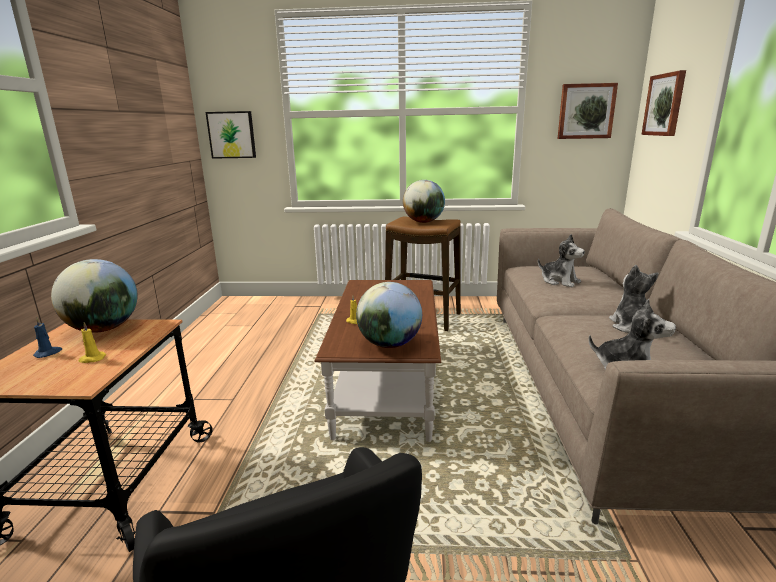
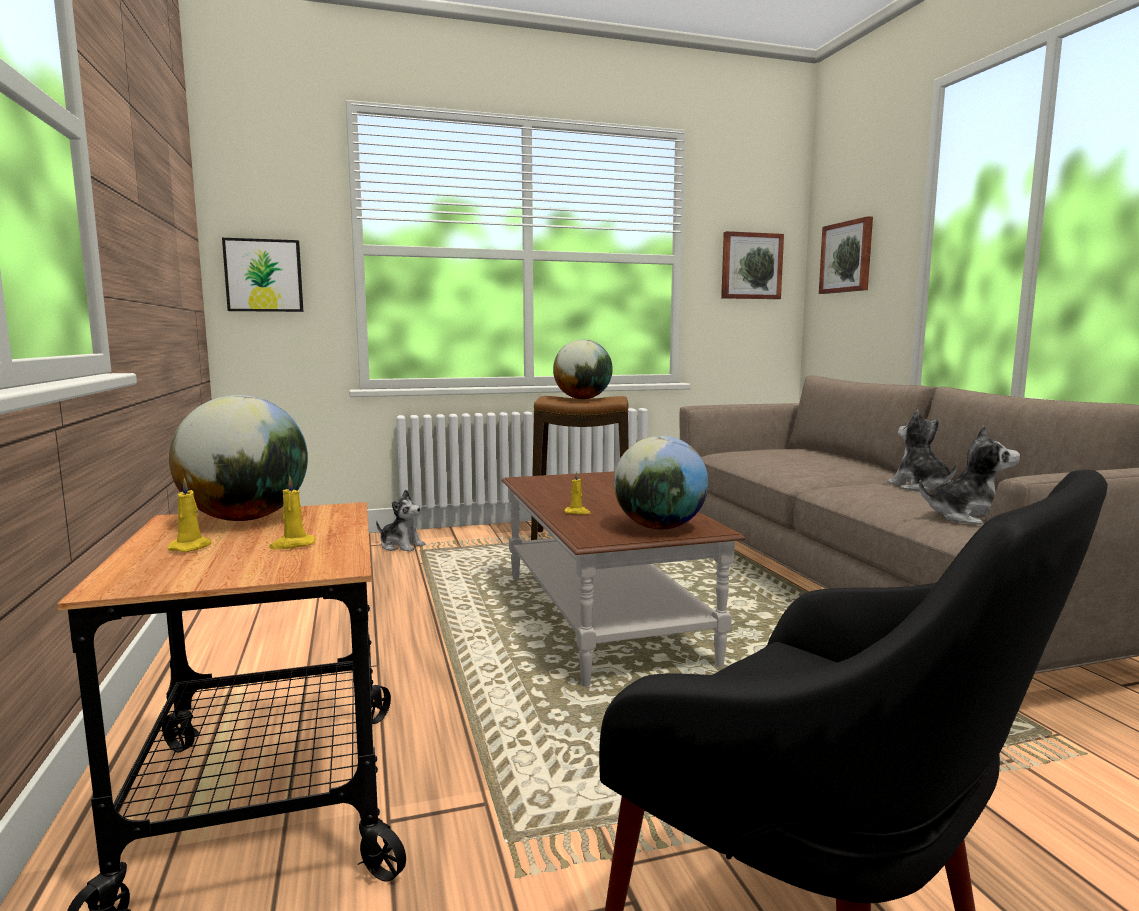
camera: 20 degrees left, 10 degrees down
blue candle [33,318,62,358] -> yellow candle [167,478,212,552]
plush toy [538,234,585,287] -> plush toy moved to [376,490,425,552]

